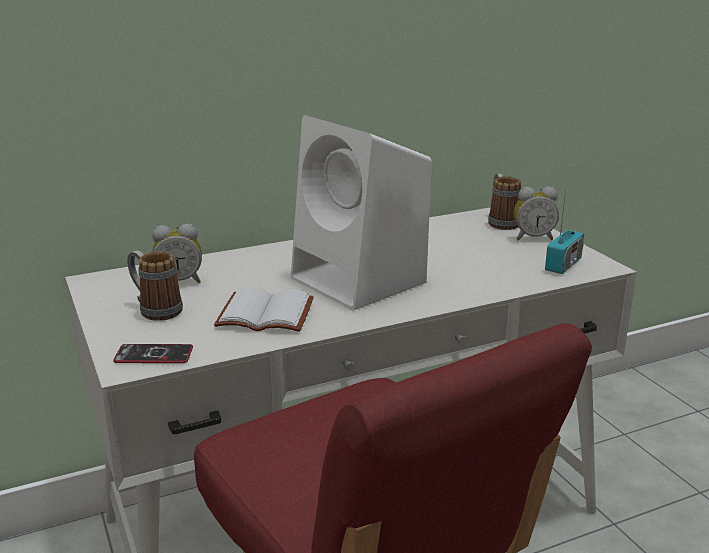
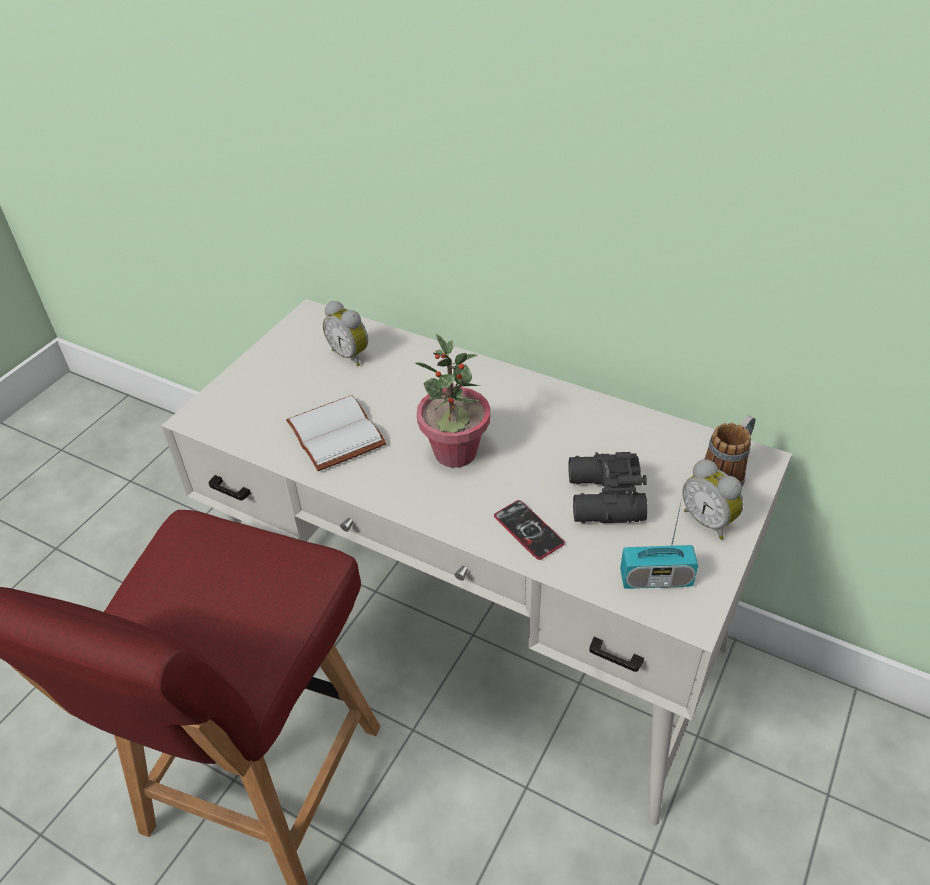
camera: 55 degrees right, 20 degrees up
phone [113,344,193,363] -> phone moved to [494,500,565,560]
mug [127,250,183,321] -> none
white speaker [291,115,432,310] -> potted plant [415,334,490,468]
none -> black binoculars [568,452,648,523]

